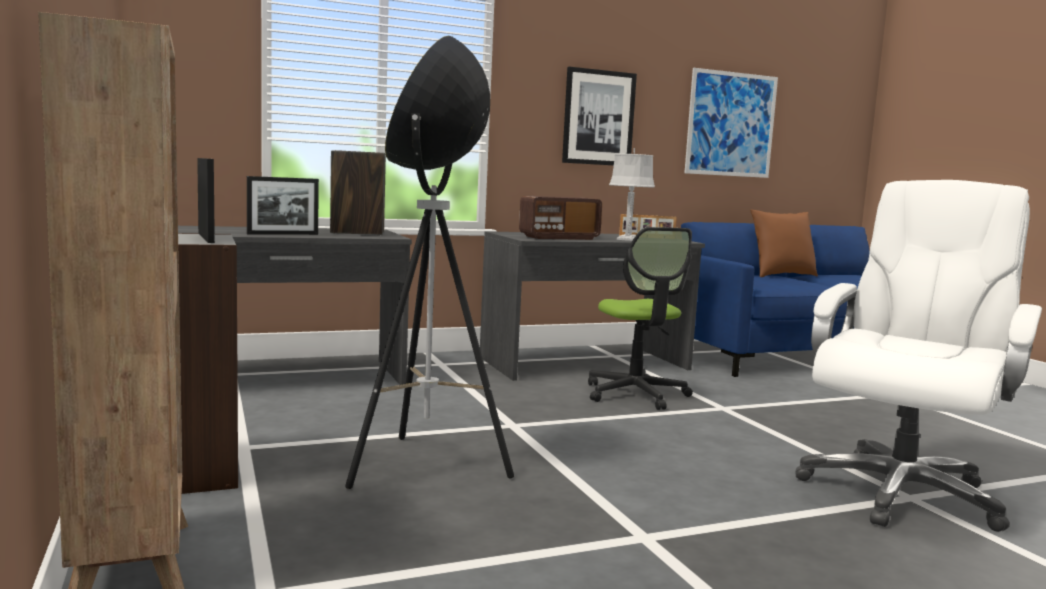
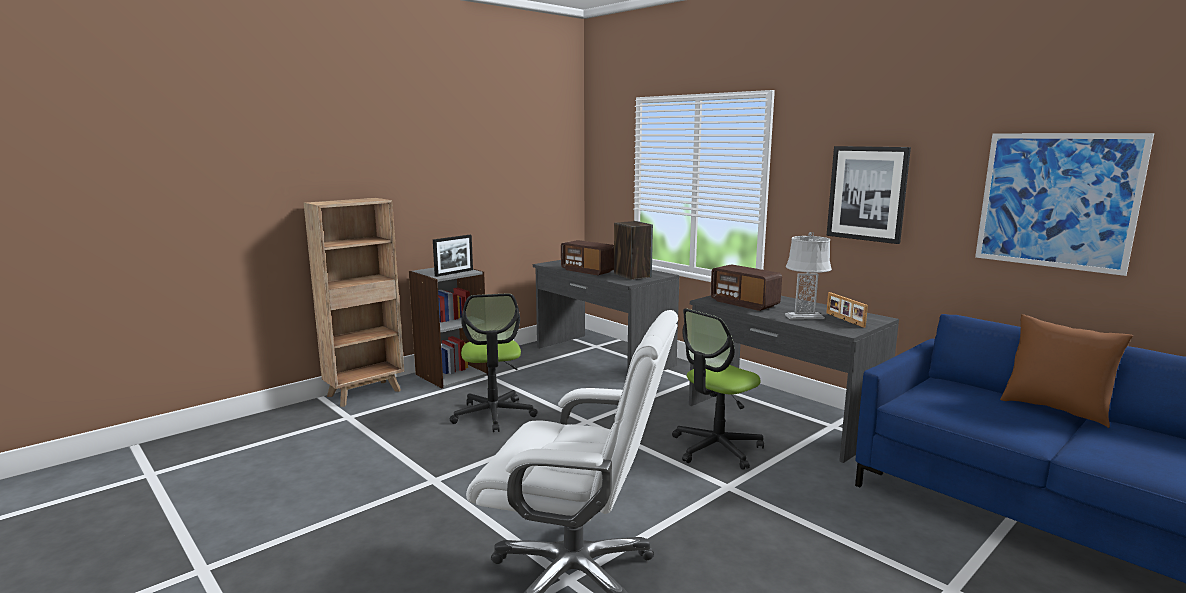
camera: 70 degrees right, 5 degrees up
picture frame [247,176,319,235] -> radio [561,240,614,275]
floor lamp [345,35,514,489] -> office chair [450,293,538,432]

